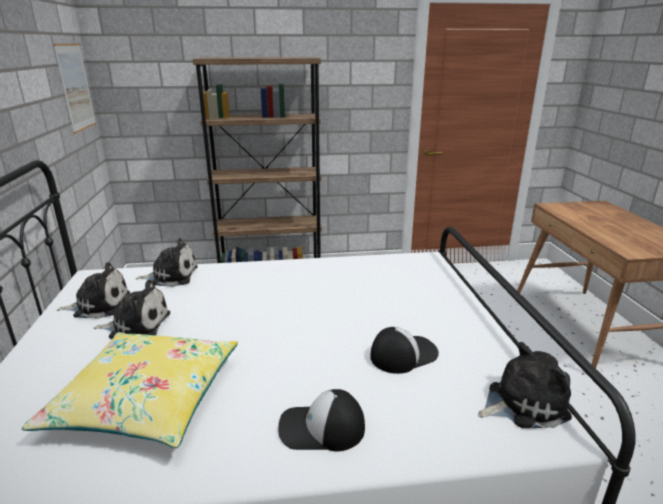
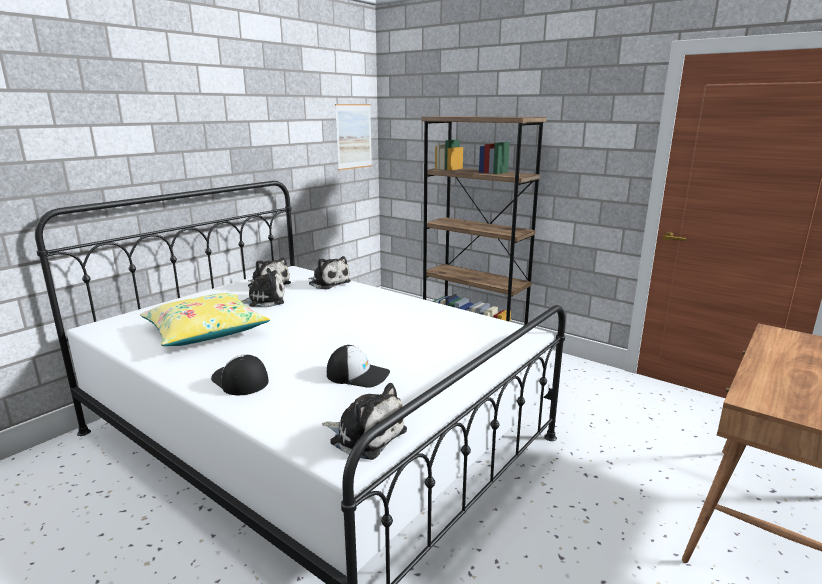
camera: 45 degrees right, 5 degrees down
plush toy [94,280,170,339] -> plush toy turned 60 degrees counterclockwise [241,268,285,307]

